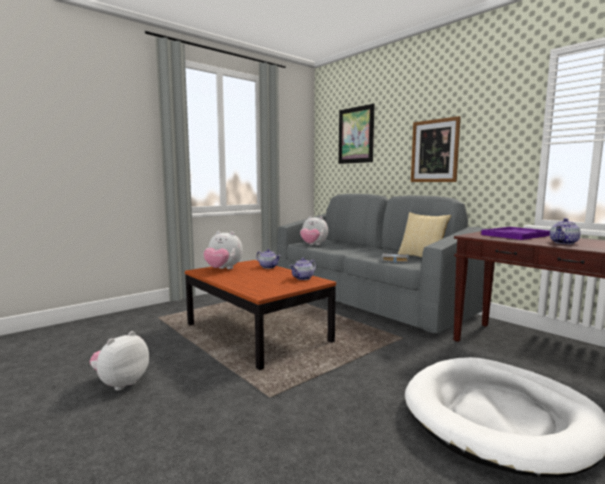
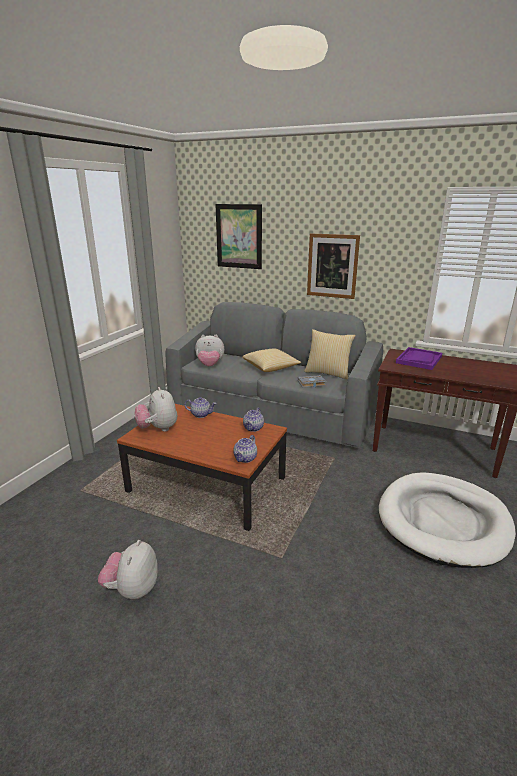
camera: 25 degrees left, 15 degrees up
plush toy [203,231,243,269] -> plush toy turned 75 degrees clockwise [135,387,177,432]
teapot [550,218,581,244] -> teapot moved to [233,435,257,463]
none -> pillow [242,349,301,372]

